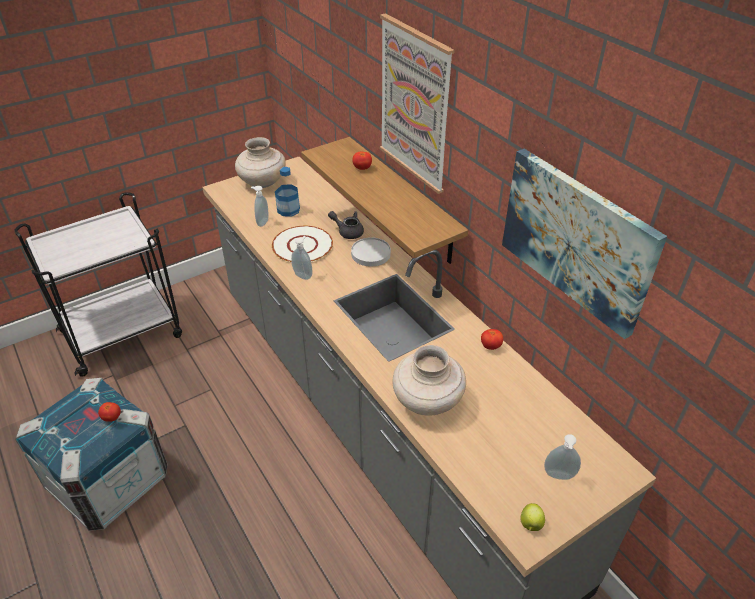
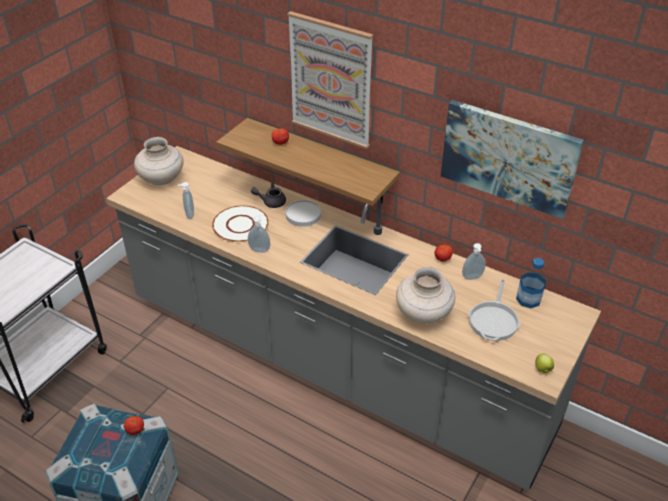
camera: 25 degrees left, 0 degrees up
bottle [275,167,300,217] -> bottle moved to [516,258,546,308]
soap dispenser [544,434,581,480] -> soap dispenser moved to [462,243,486,280]
none -> frying pan [468,279,521,341]

